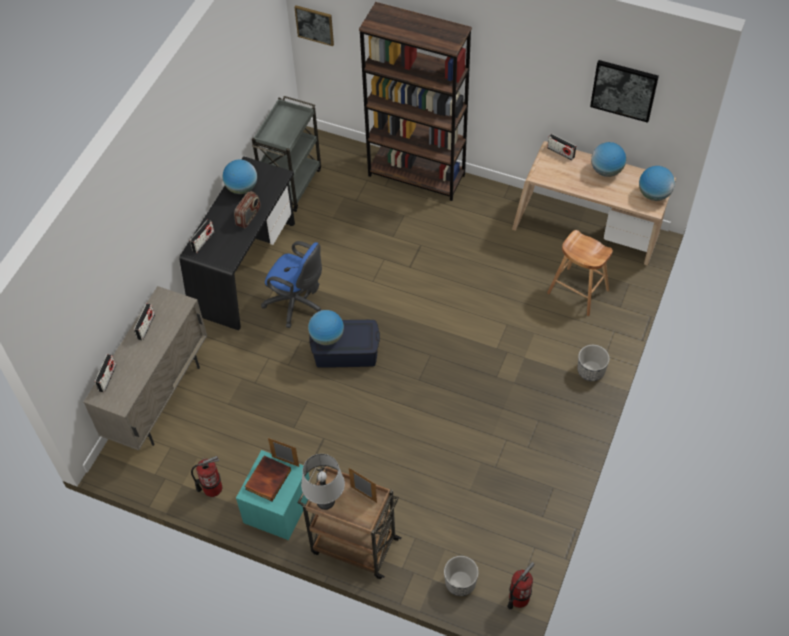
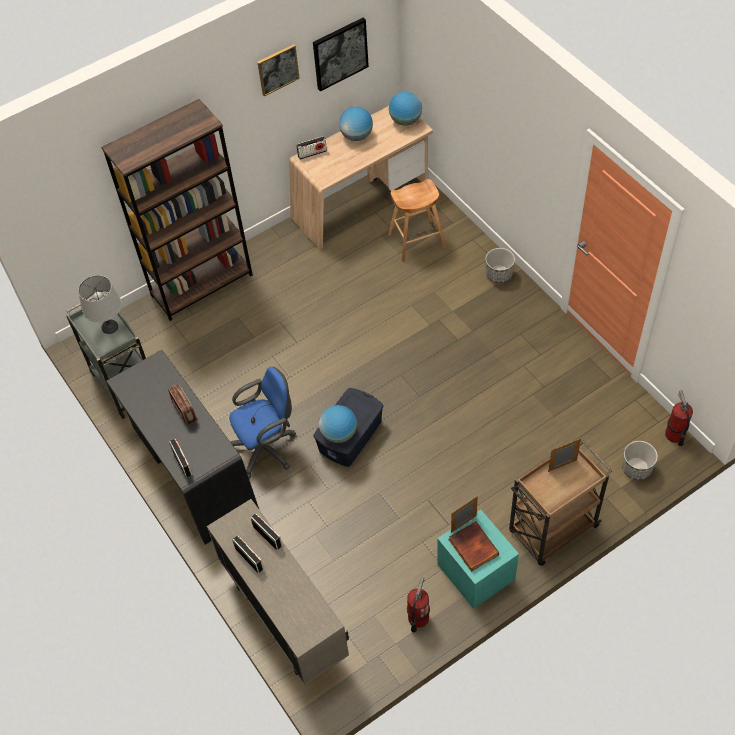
camera: 55 degrees left, 0 degrees up
radio [95,354,117,392] -> radio moved to [251,513,282,550]
globe [223,159,257,194] -> none
picture [294,5,334,46] -> picture moved to [257,44,300,97]
grey table lamp [301,454,345,510] -> grey table lamp moved to [78,275,122,334]

